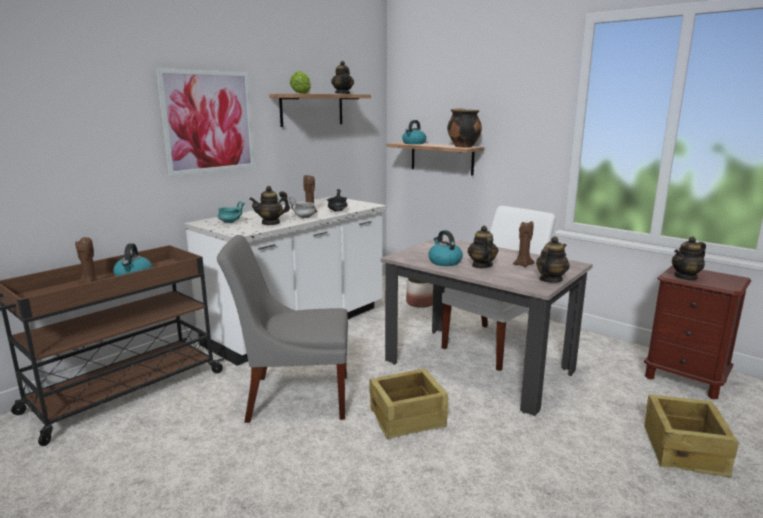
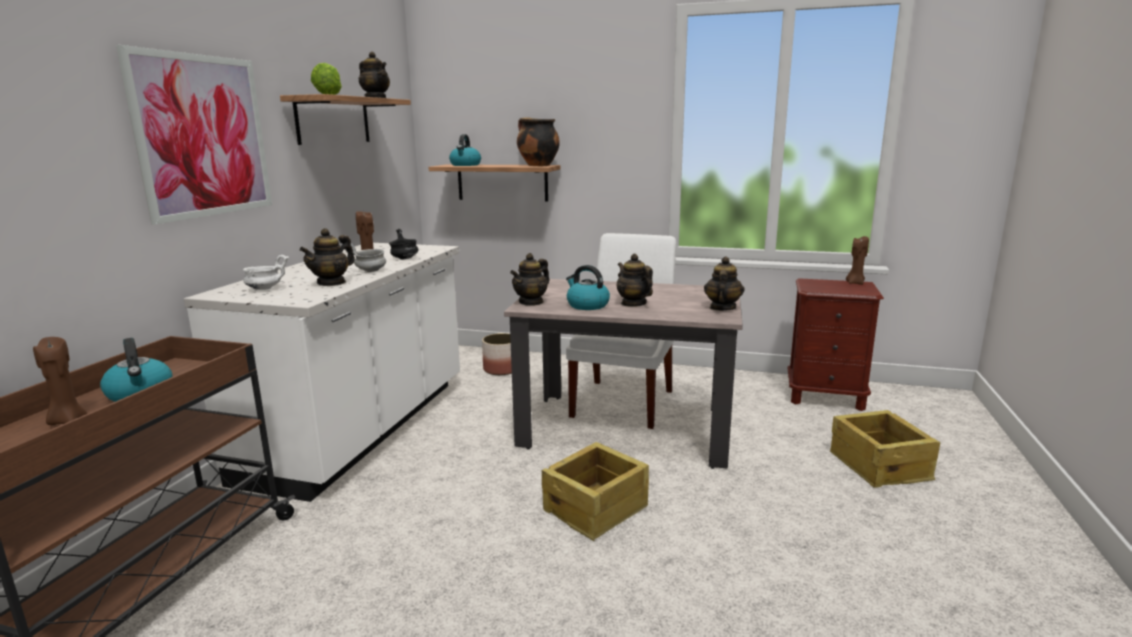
camera: 25 degrees left, 0 degrees up
grey chair [217,235,348,423] -> none
turquoise bowl [218,201,245,223] -> white bowl [243,255,289,290]
brown candle [513,221,534,267] -> brown candle moved to [846,236,869,285]
teapot [672,237,706,280] -> teapot moved to [510,253,549,306]

